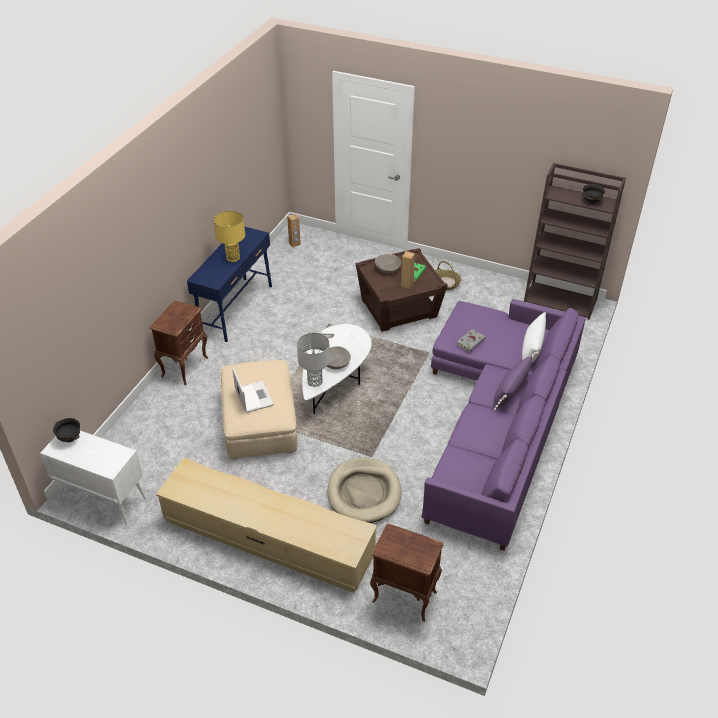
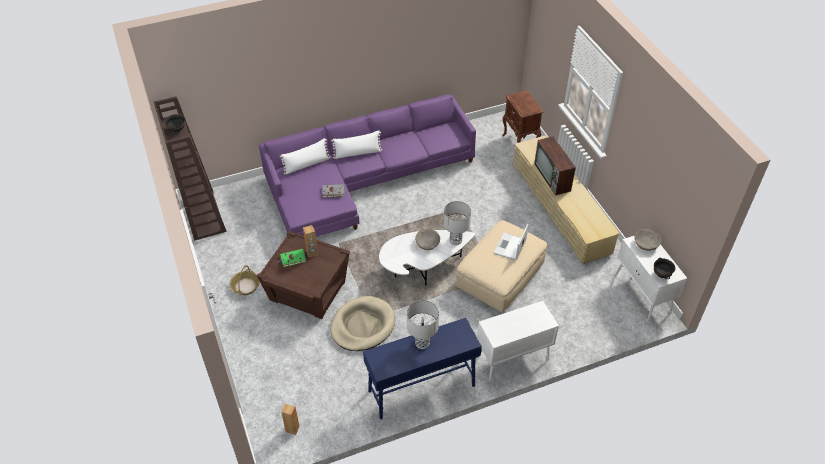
camera: 135 degrees left, 5 degrees up
brown nightstand [150,300,208,385] -> white cabinet [477,301,559,381]
yellow table lamp [214,211,245,262] -> white table lamp [407,300,439,349]
beige dog bed [328,458,402,523] -> beige dog bed moved to [330,296,395,351]
beige bowl [375,254,401,274] -> beige bowl moved to [634,229,661,251]
purple pillow [493,356,533,411] -> white pillow [331,130,382,159]
none -> television [534,136,576,196]

